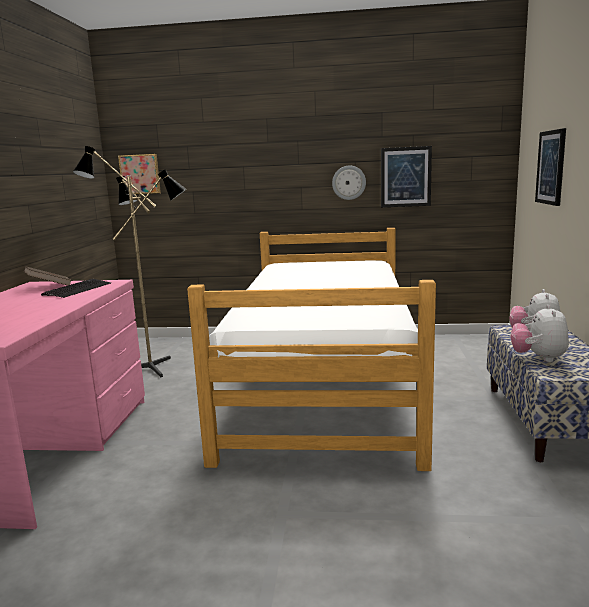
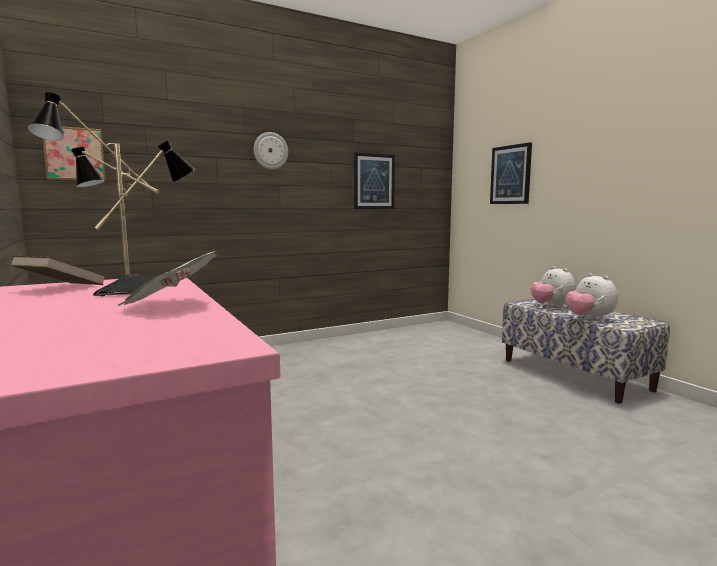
camera: 35 degrees left, 5 degrees down
bed [187,228,436,471] -> none
wall clock [332,165,366,200] -> wall clock moved to [254,132,288,169]
none -> newspaper [118,251,216,306]

